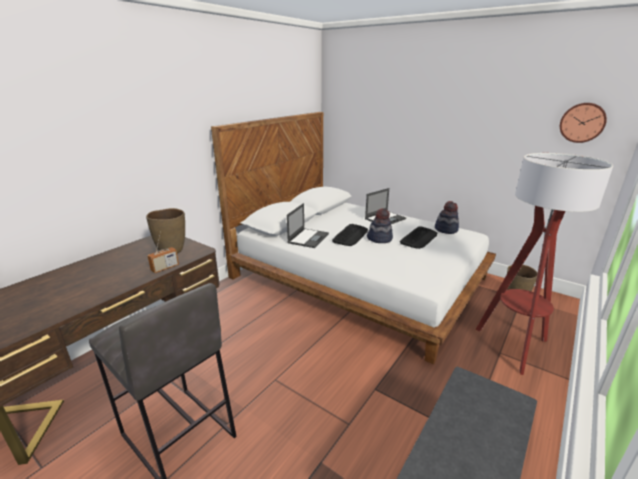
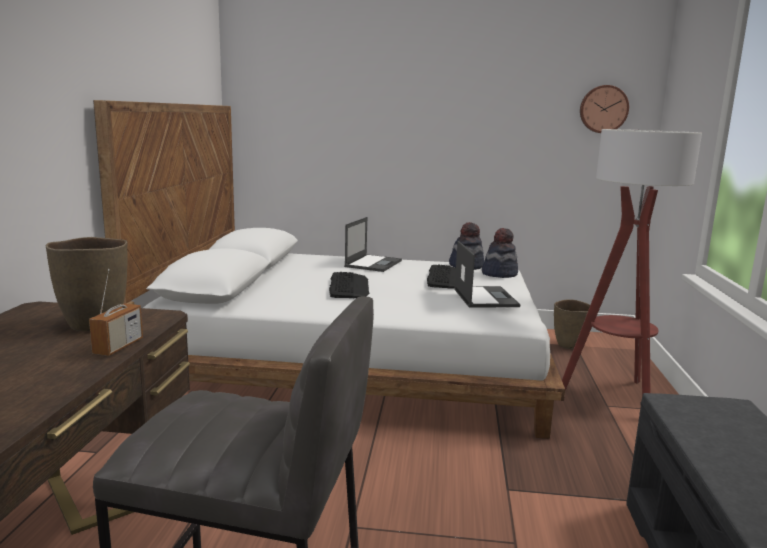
camera: 30 degrees left, 10 degrees down
laptop [287,203,329,248] -> laptop moved to [454,241,521,308]
hat [367,208,393,243] -> hat moved to [482,228,518,278]

